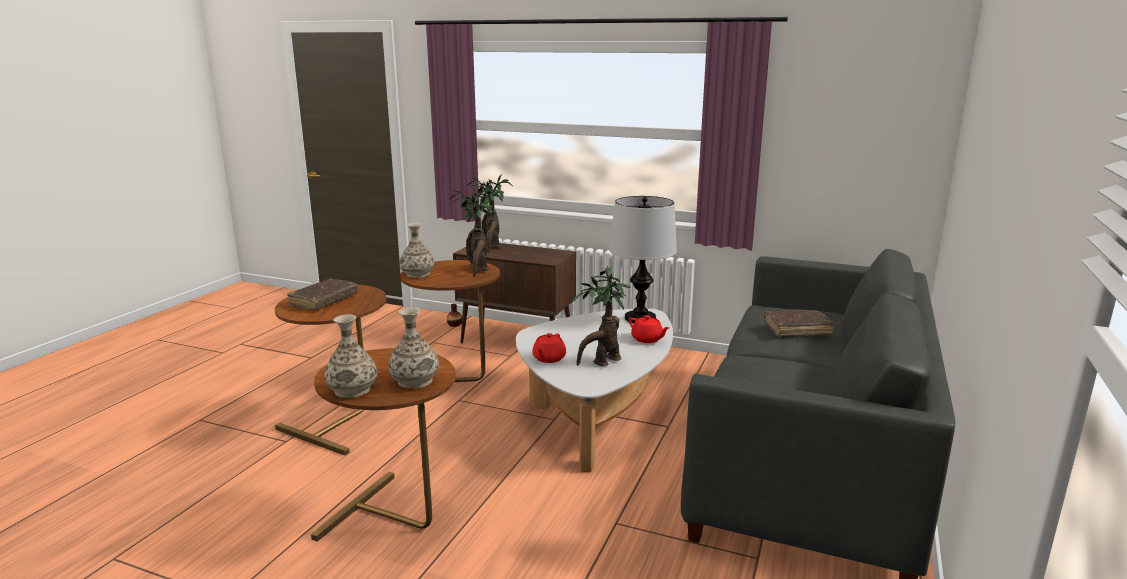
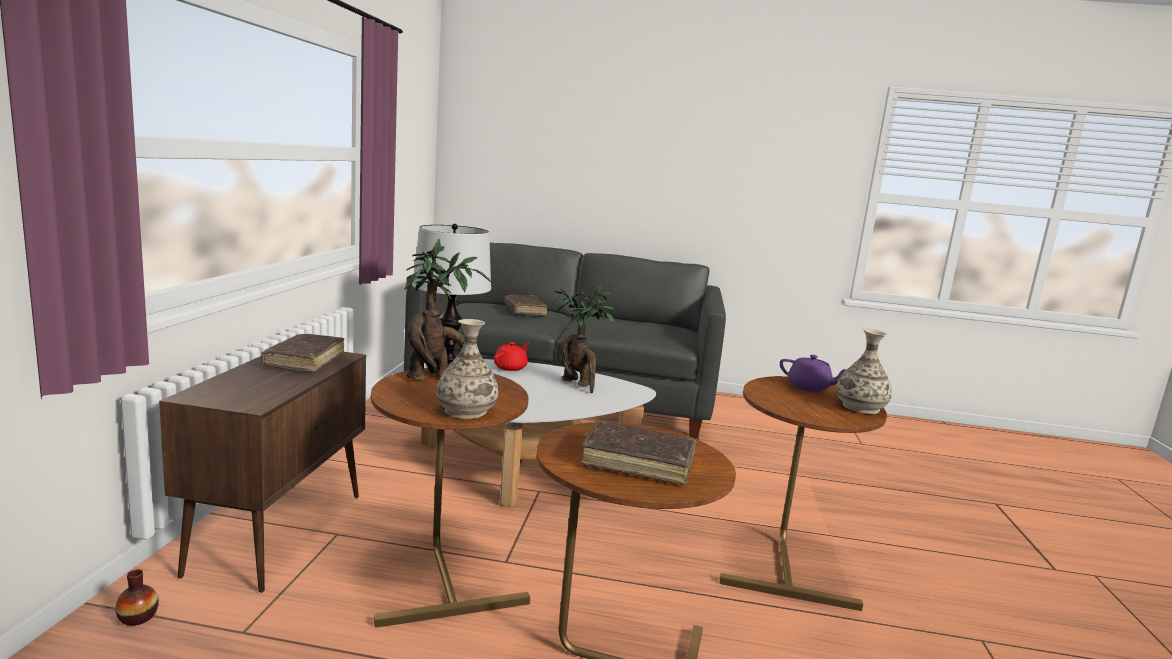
camera: 105 degrees left, 5 degrees down
vase [389,307,439,389] -> purple teapot [780,355,847,392]
potted plant [467,174,513,252] -> none
red teapot [532,333,566,363] -> none
none -> brown book [261,334,344,372]

